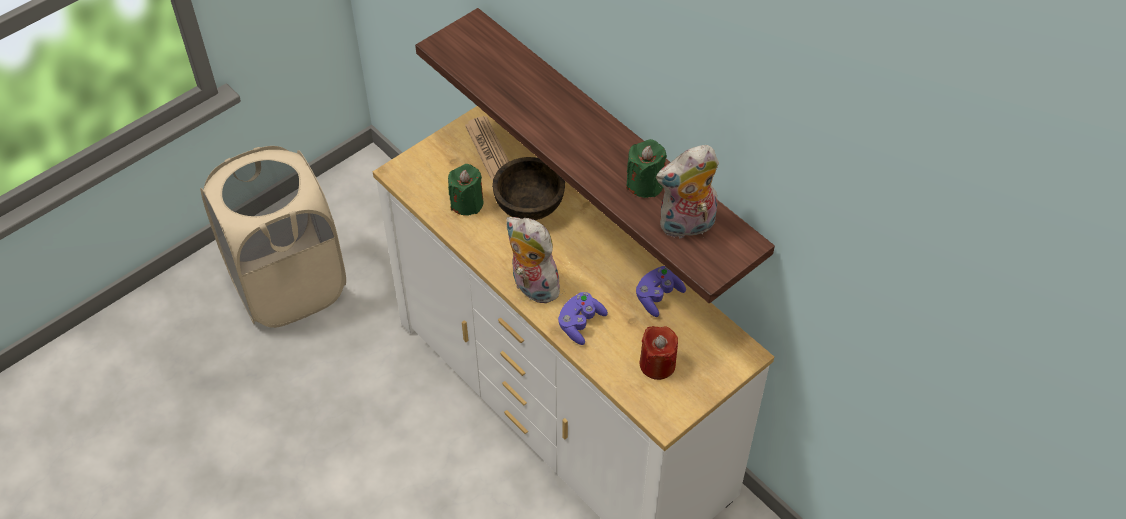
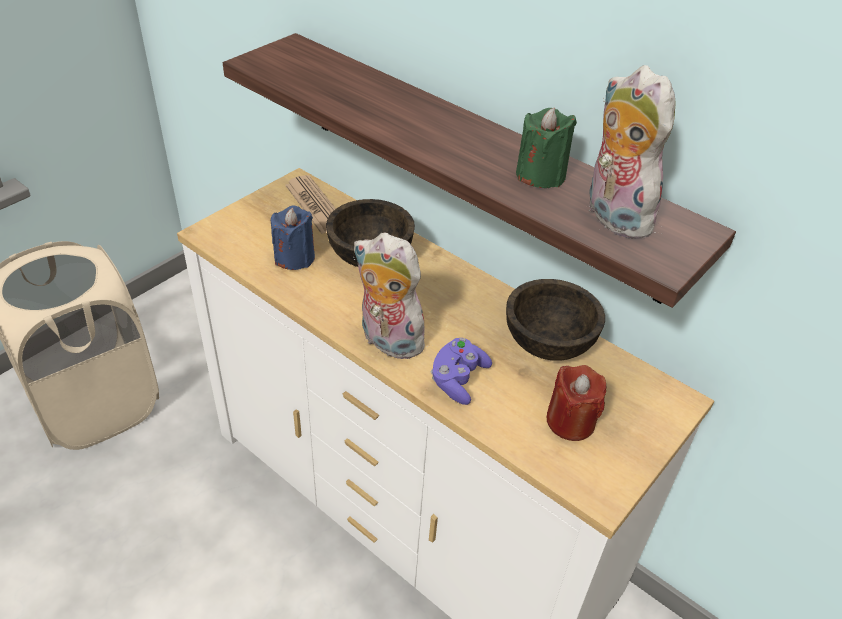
camera: 10 degrees left, 10 degrees down
green candle [448,164,483,216] -> blue candle [271,206,315,270]
purple game controller [636,266,686,317] -> brown bowl [506,279,605,361]
plush toy [656,145,719,239] -> plush toy turned 90 degrees clockwise [586,65,675,239]

